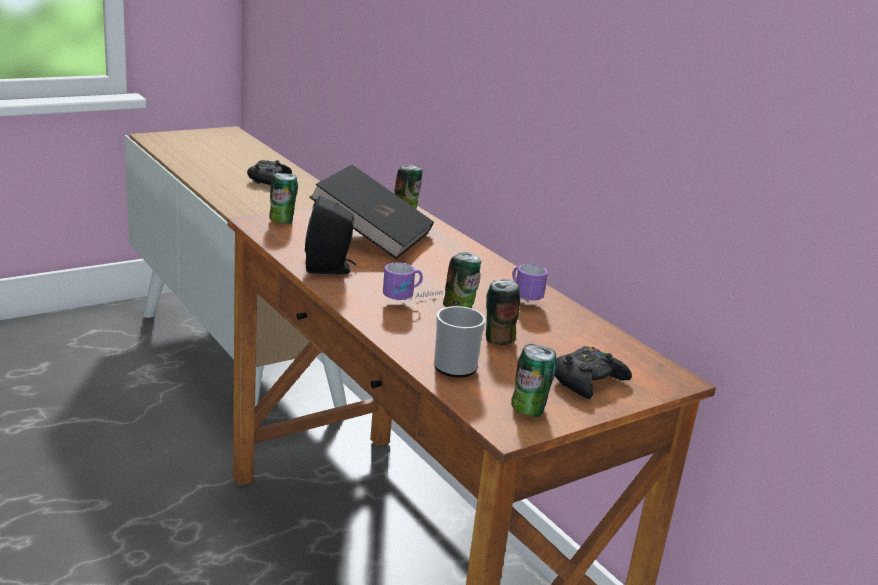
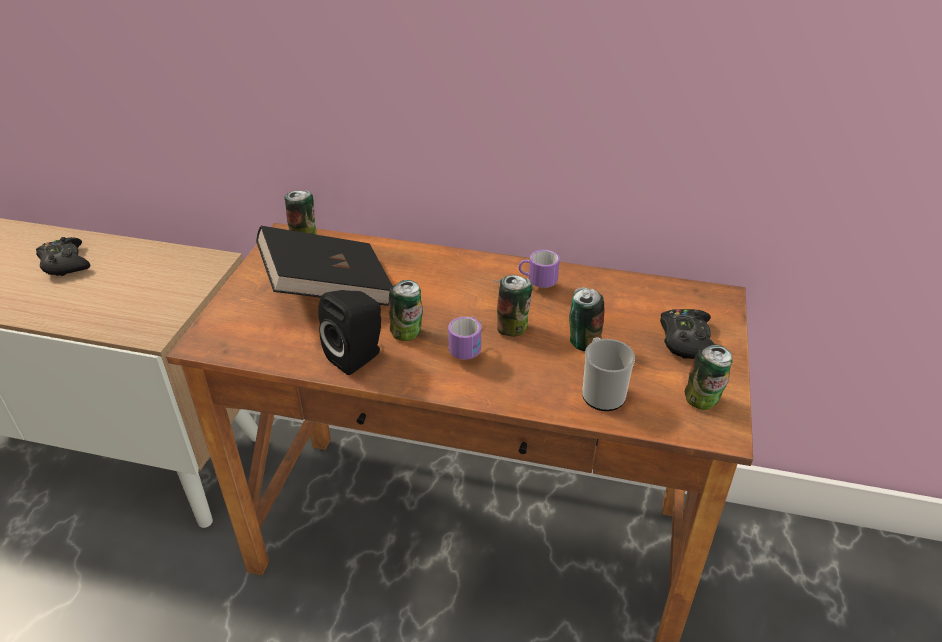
camera: 40 degrees left, 15 degrees up
can [269,173,298,223] -> can moved to [389,280,423,341]

